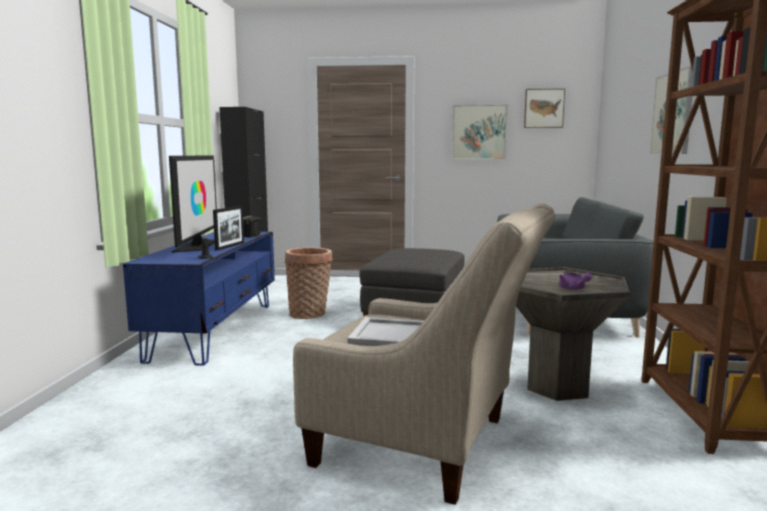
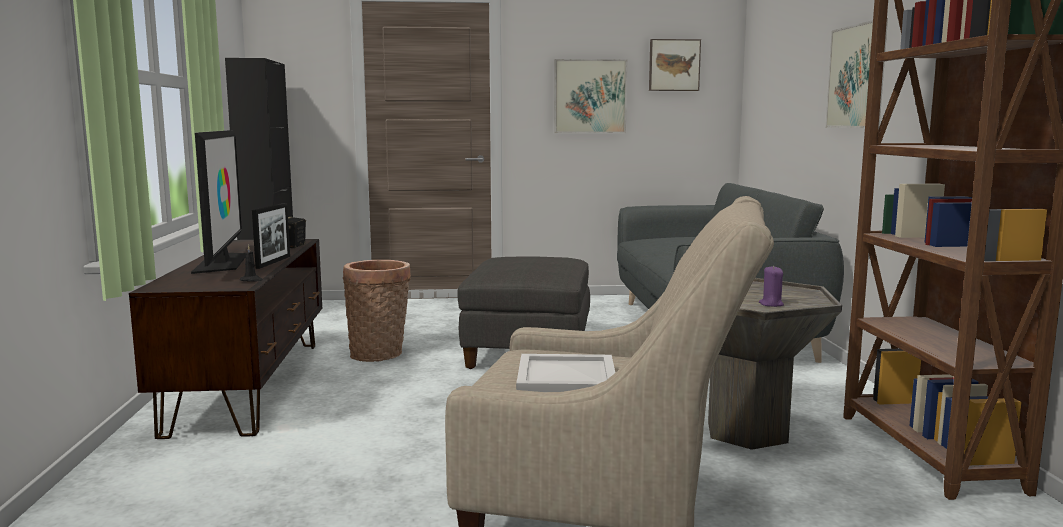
camera: 10 degrees left, 0 degrees up
blue tv stand [123,232,275,366] -> brown tv stand [129,239,322,439]
purple teapot [559,271,592,290] -> purple candle [759,266,784,307]

